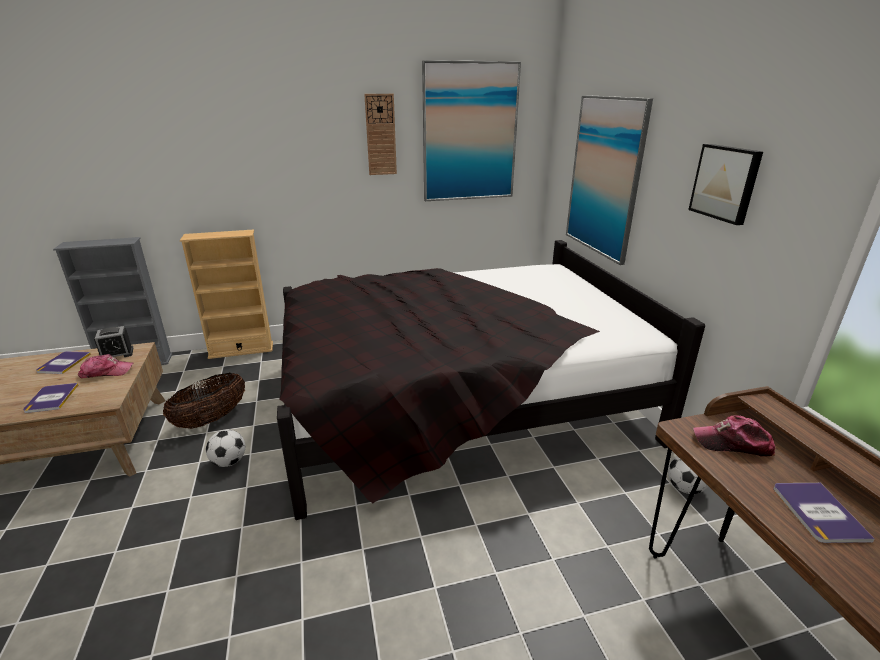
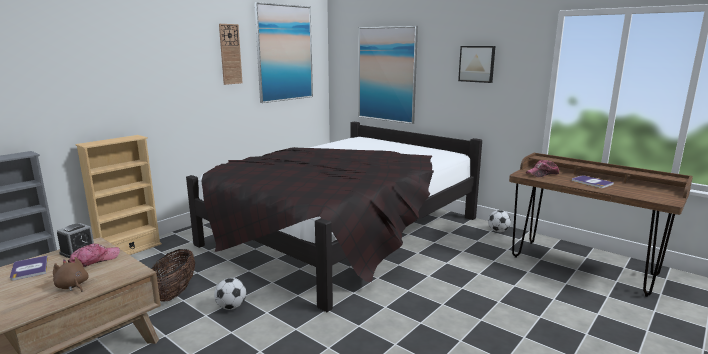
camera: 35 degrees left, 10 degrees down
book [23,383,78,413] -> brown plush toy [53,257,89,292]

